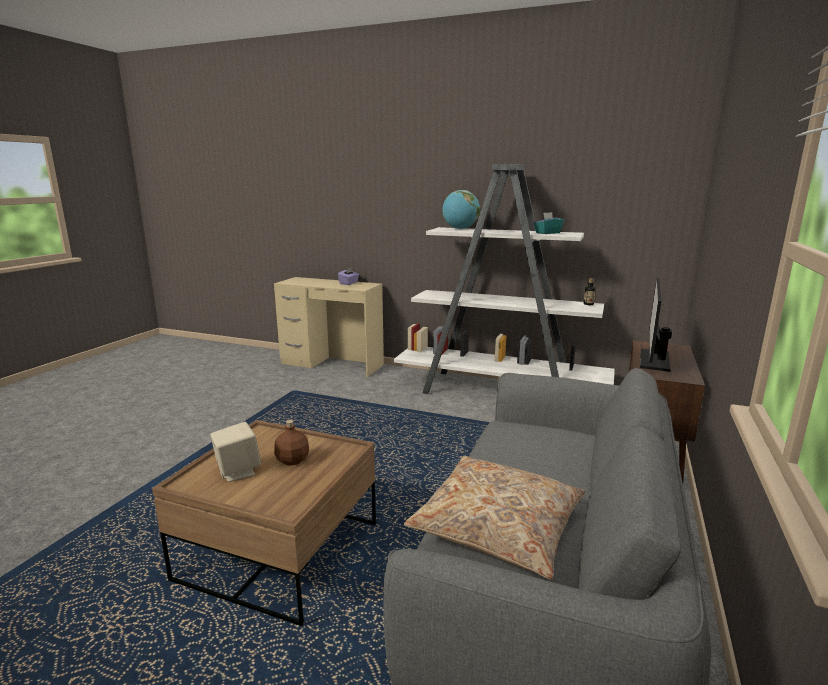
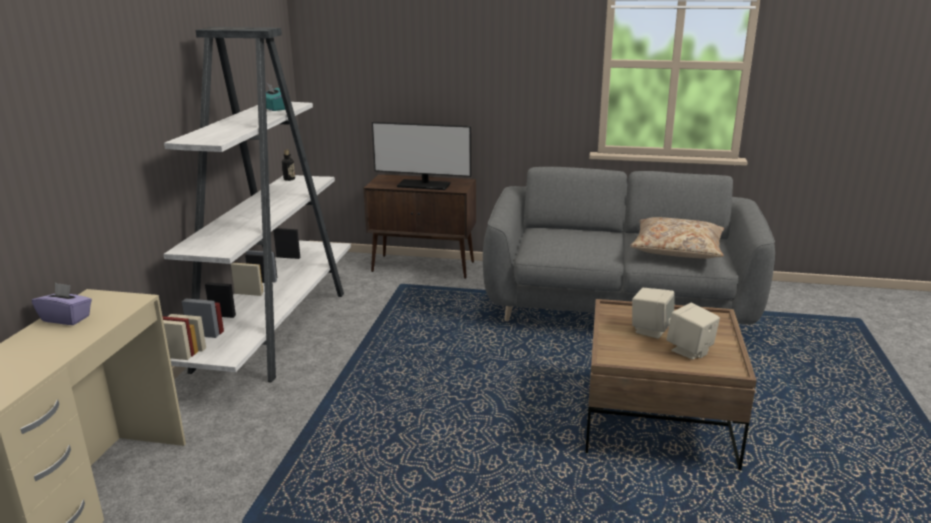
camera: 100 degrees left, 5 degrees up
brown bottle [274,420,309,466] -> beige speaker [632,288,675,339]
globe [442,190,480,229] -> none

